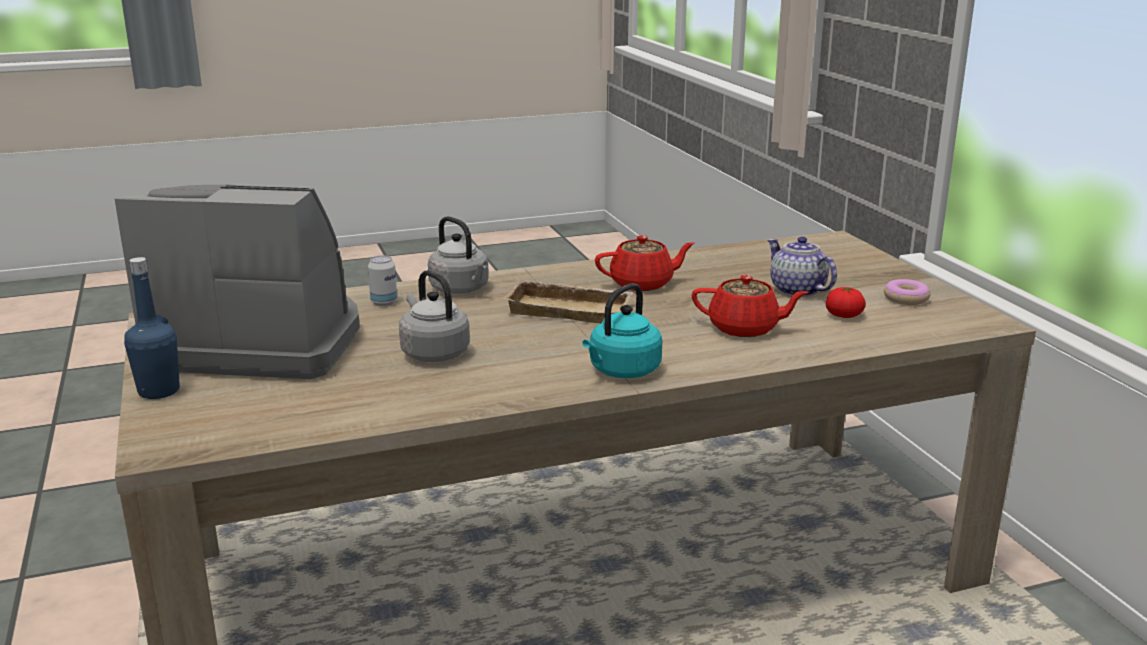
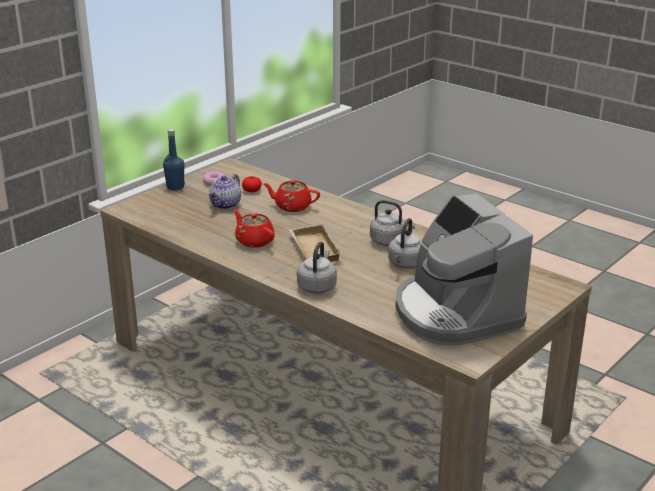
camera: 120 degrees left, 5 degrees up
blue bottle [124,257,180,399] -> blue bottle moved to [163,129,185,190]
can [368,255,397,306] -> none
turquoise kettle [582,283,662,378] -> none
red teapot [691,275,809,337] -> red teapot turned 60 degrees counterclockwise [263,180,320,212]
none -> grey kettle [370,200,415,246]

